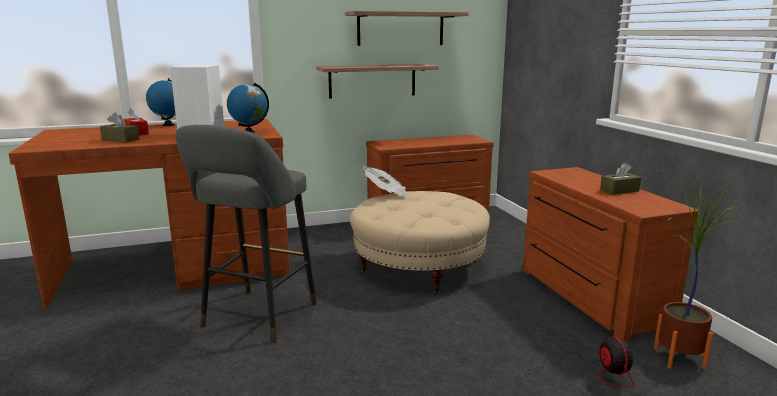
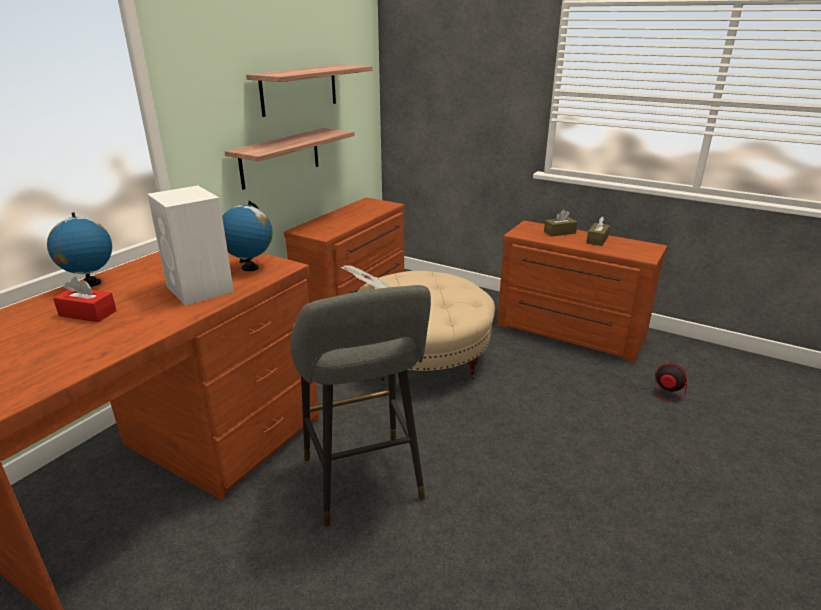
camera: 40 degrees left, 10 degrees up
brown tissue box [100,112,139,143] -> brown tissue box moved to [544,209,578,236]
potted plant [654,184,738,370] -> none

